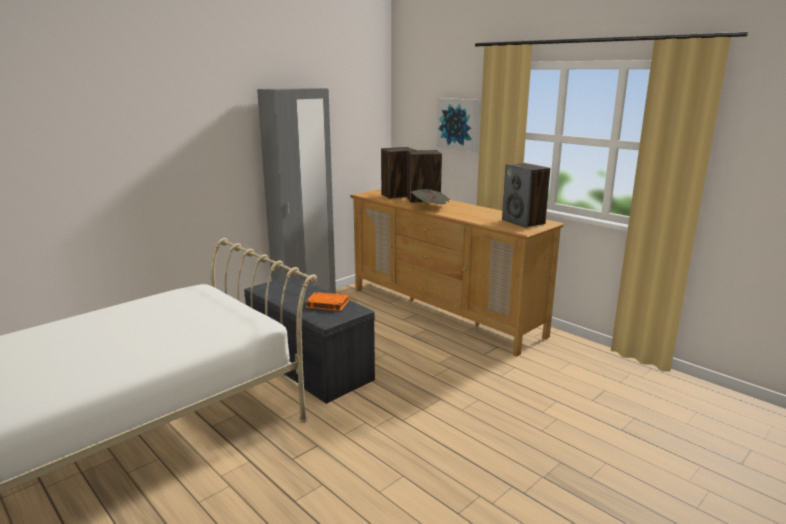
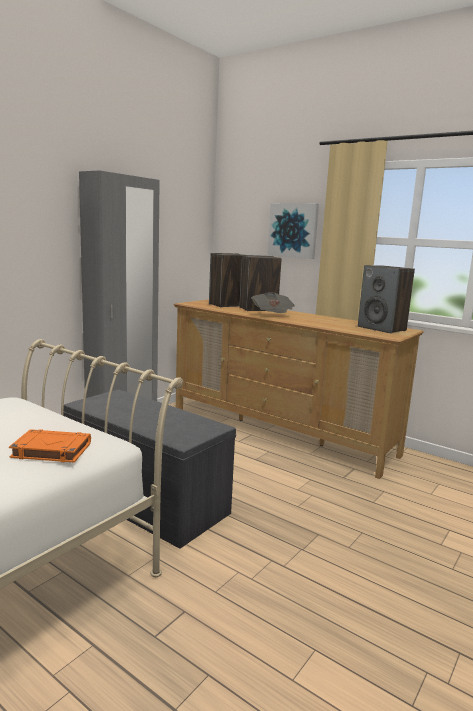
camera: 10 degrees left, 5 degrees down
orange book [305,292,349,311] -> orange book moved to [9,429,91,463]

